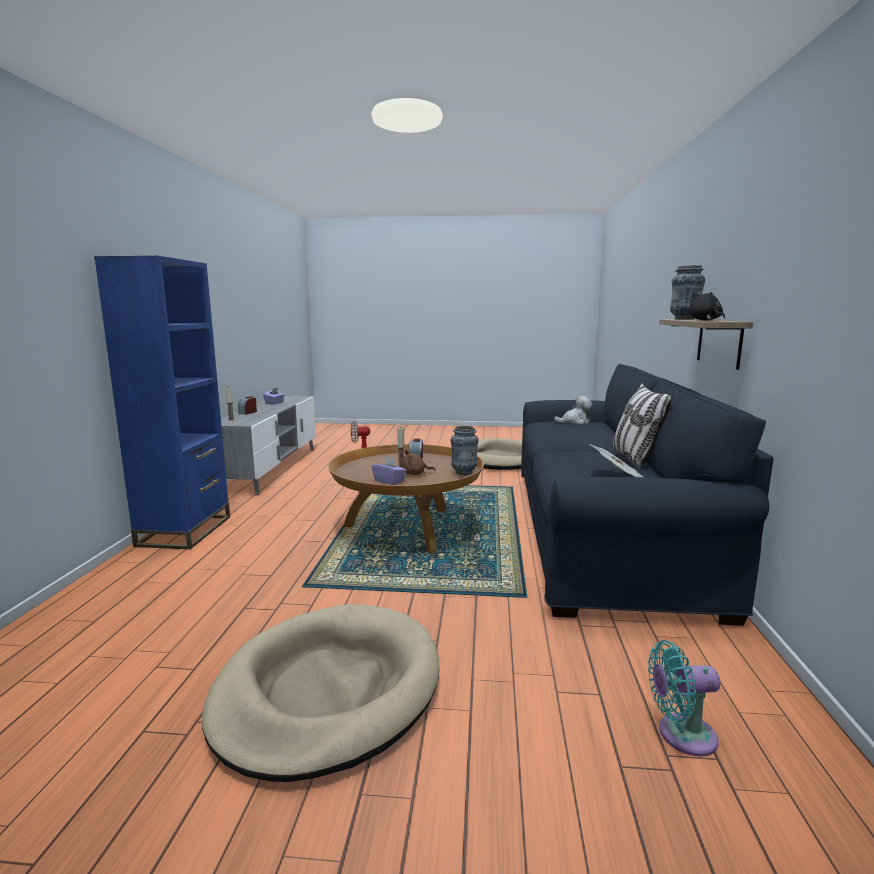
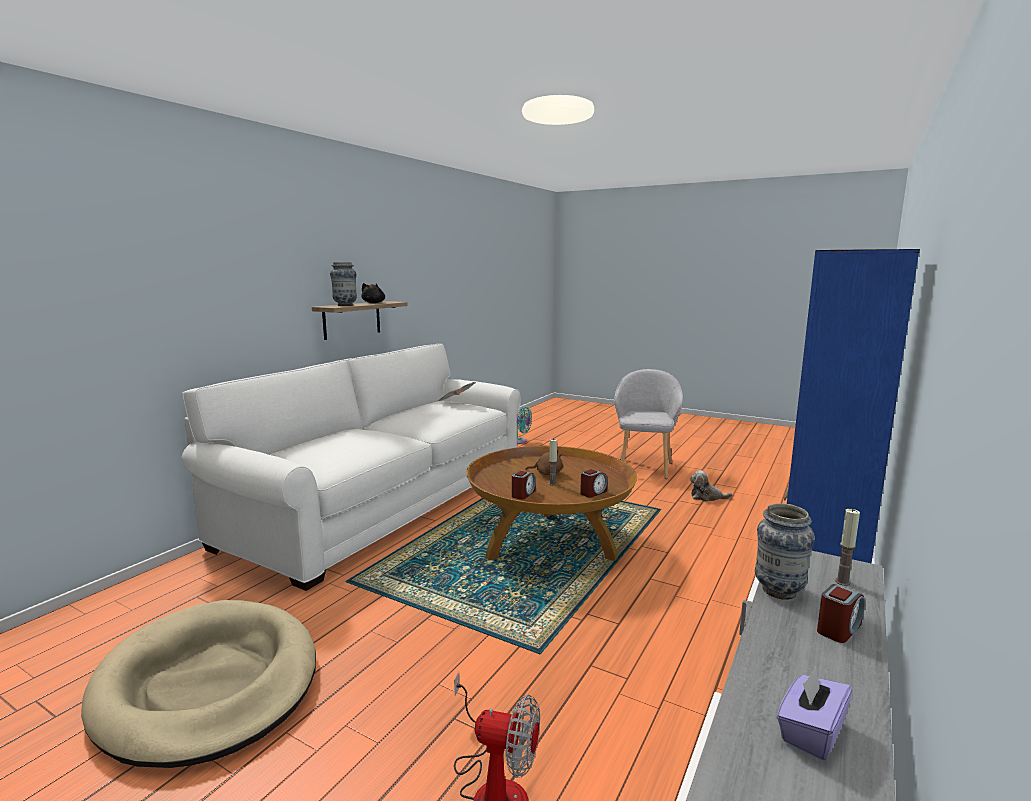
camera: 155 degrees left, 0 degrees up
beige dog bed [202,604,439,782] -> grey armchair [614,369,683,479]
purple tissue box [372,457,407,485] -> none
vase [451,426,479,475] -> vase moved to [755,503,815,600]
blue sofa [521,364,774,626] -> white sofa [182,343,521,591]
plush toy [554,396,592,424] -> plush toy moved to [690,470,732,502]
pillow [612,383,673,469] -> none
none -> alarm clock [580,469,607,498]

